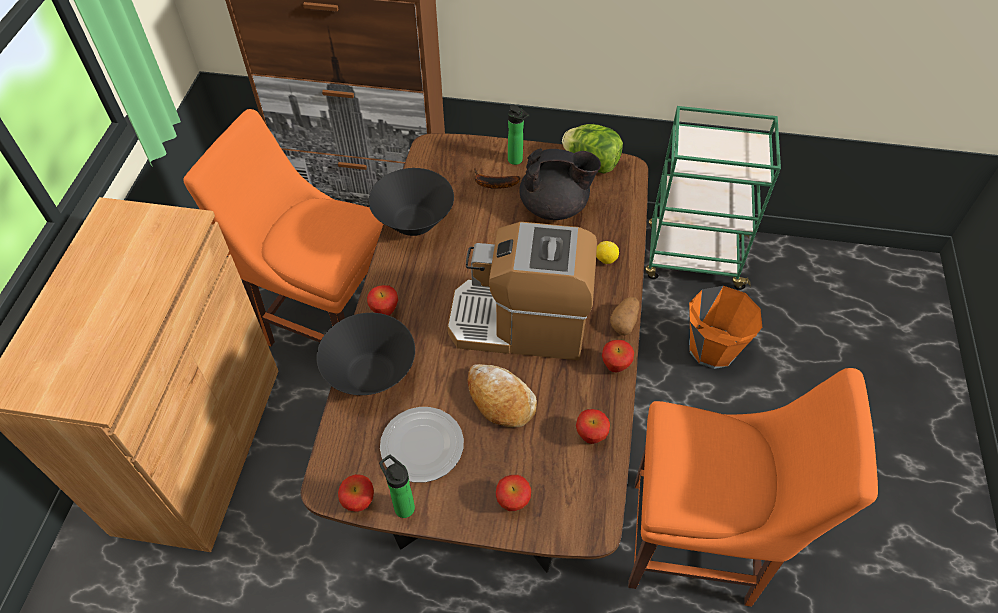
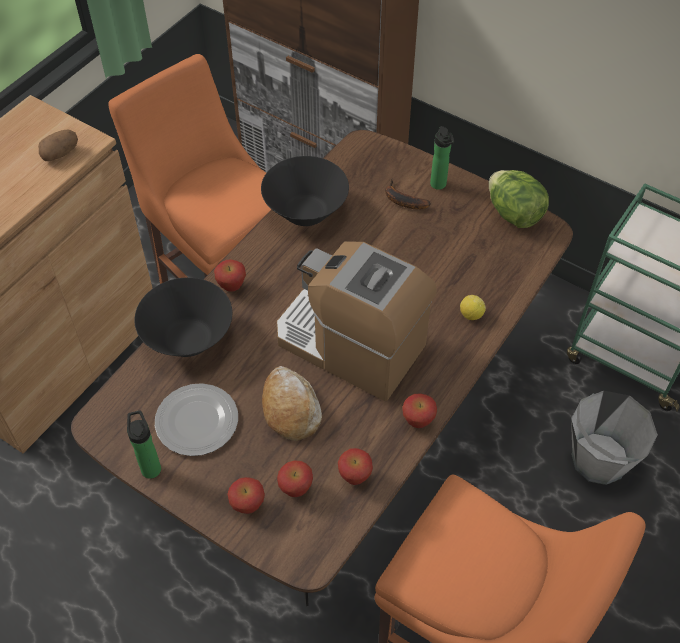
camera: 25 degrees right, 0 degrees up
apple [338,474,374,512] -> apple moved to [277,460,313,497]
black teapot [519,148,601,220] -> none
potato [610,297,639,336] -> potato moved to [38,129,78,161]
orange bucket [689,286,763,369] -> grey bucket [571,391,658,485]

